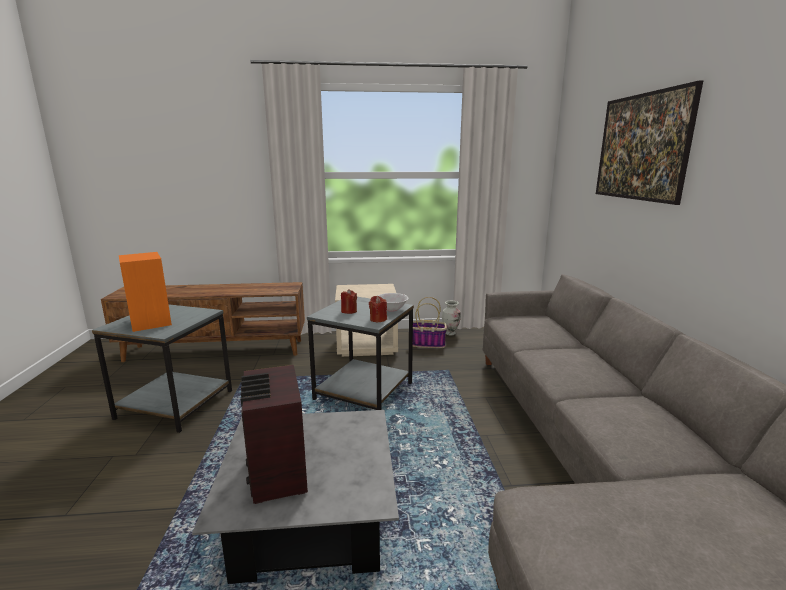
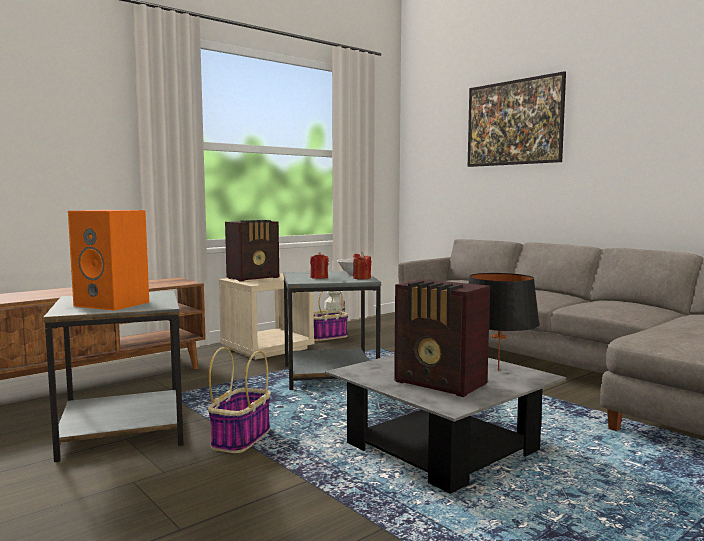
camera: 35 degrees left, 10 degrees down
none -> basket [208,347,271,453]
none -> radio [225,220,279,281]
none -> black table lamp [468,273,540,371]

